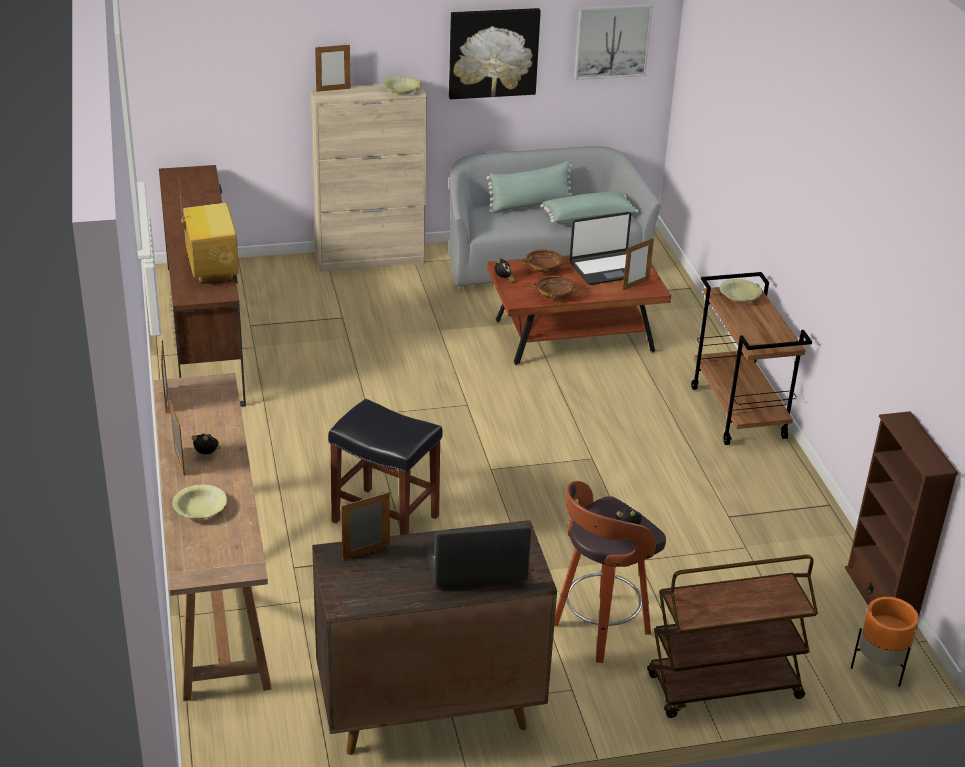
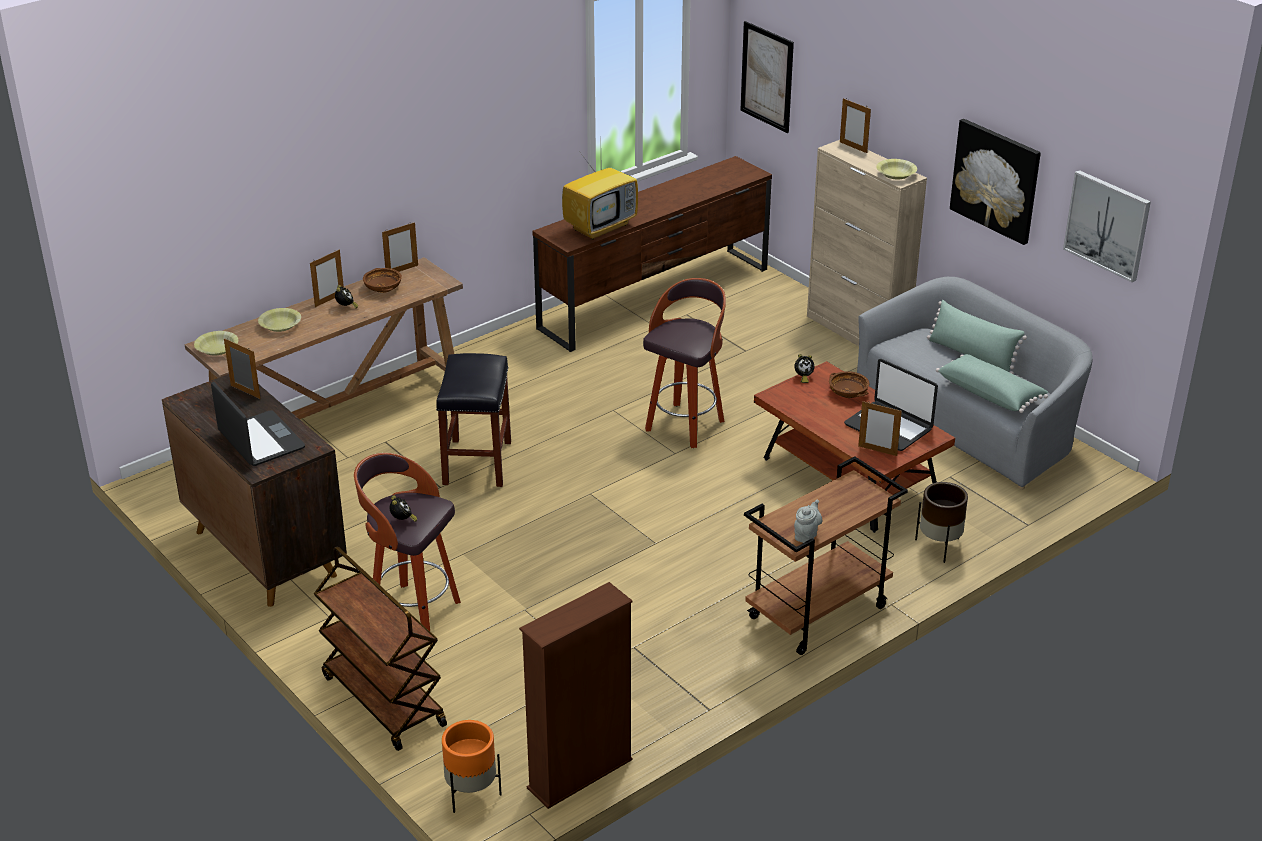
camera: 65 degrees right, 0 degrees up
brown bowl [532,275,579,300] -> brown bowl moved to [363,268,402,293]
yellow bowl [720,279,762,303] -> yellow bowl moved to [194,331,238,356]
none -> stool [643,278,726,448]
none -> picture [740,21,794,133]
none -> grey teapot [794,500,822,543]
none -> brown planter [915,482,968,563]

